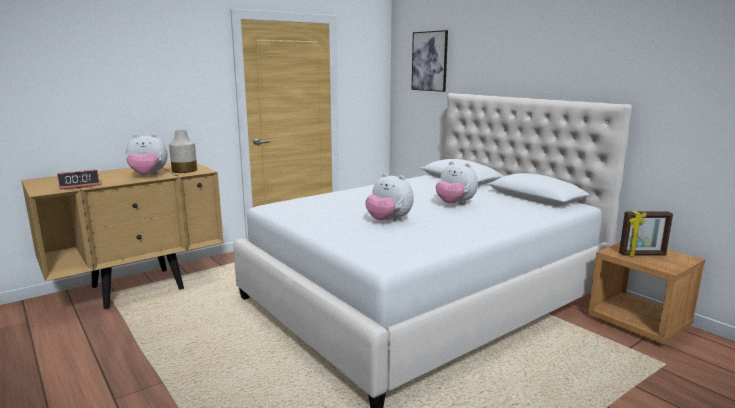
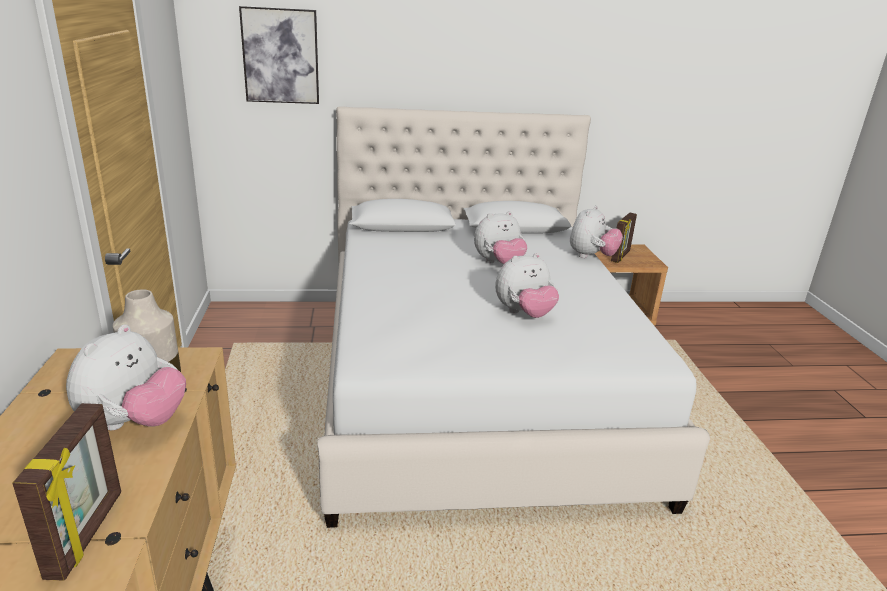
camera: 60 degrees left, 10 degrees up
alarm clock [57,169,100,189] -> picture frame [12,403,121,581]
none -> plush toy [570,205,623,258]

